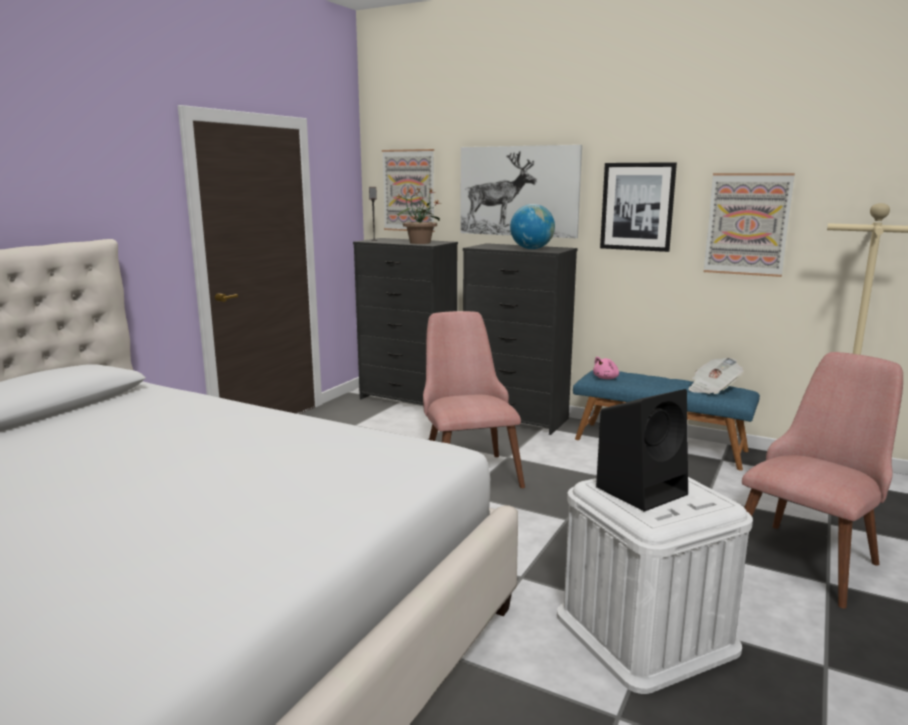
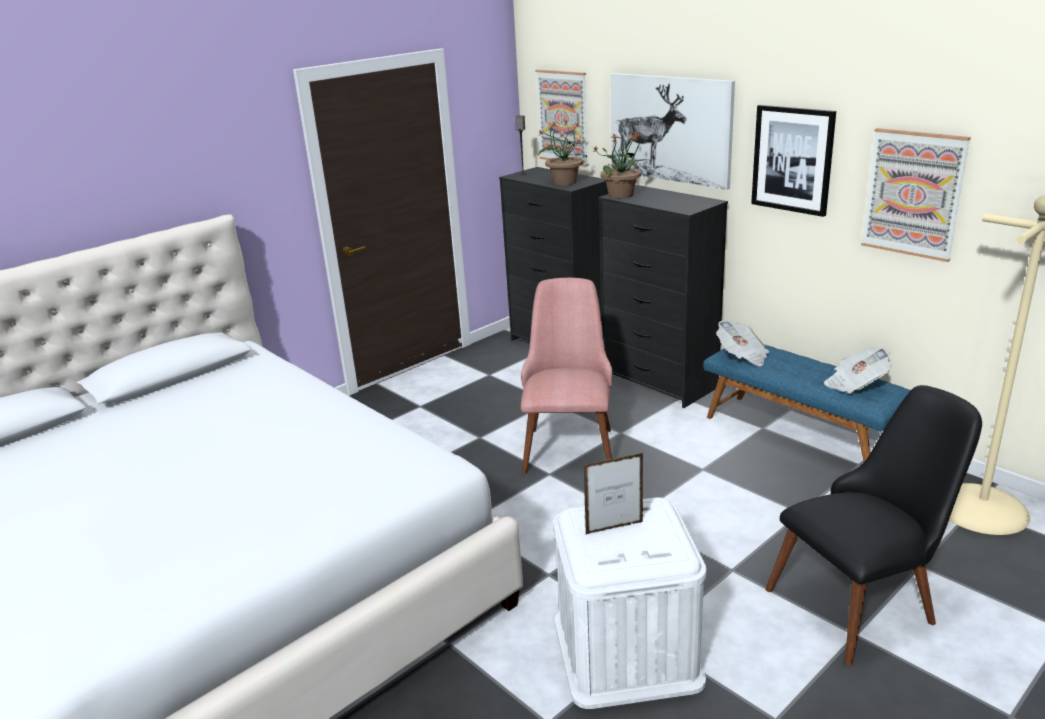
camera: 20 degrees right, 10 degrees up
globe [510,204,555,249] -> none
pink plush toy [593,357,619,379] -> newspaper [716,320,769,366]
black speaker [596,389,688,512] -> picture frame [584,453,643,534]
pink chair [742,352,903,609] -> black chair [766,385,982,666]
none -> potted plant [593,132,651,199]

